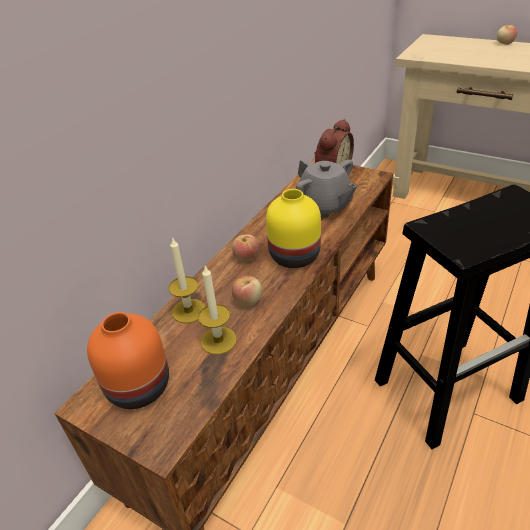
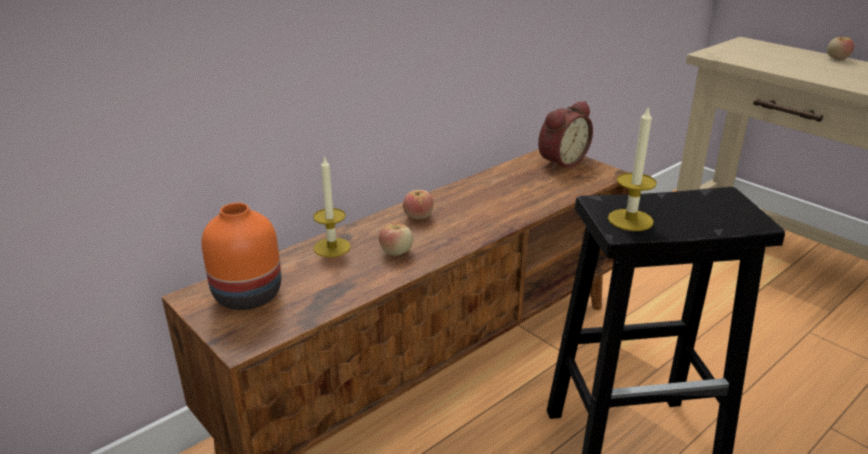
camera: 15 degrees right, 10 degrees down
candle [198,266,237,355] -> candle moved to [608,106,657,231]
yellow vase [266,189,321,268] -> none
grey teapot [296,158,357,218] -> none

